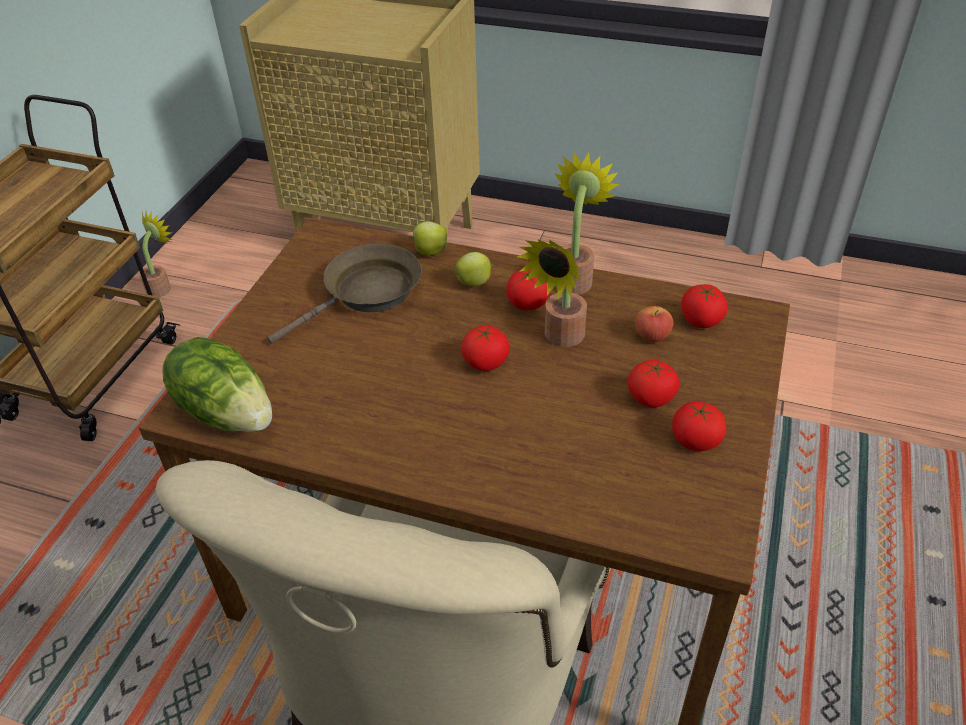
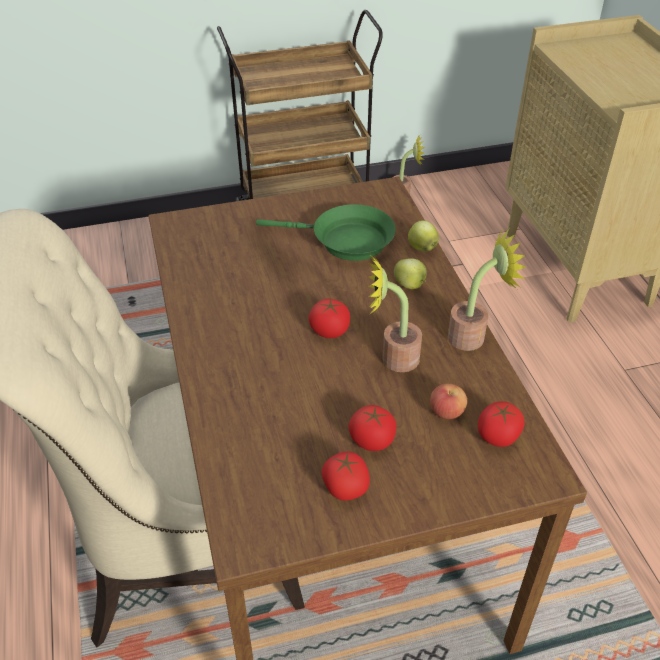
camera: 55 degrees right, 0 degrees up
lettuce [163,337,272,432] -> none
brown frying pan [267,244,421,344] -> green frying pan [256,204,395,261]
tomato [506,269,551,310] -> none

